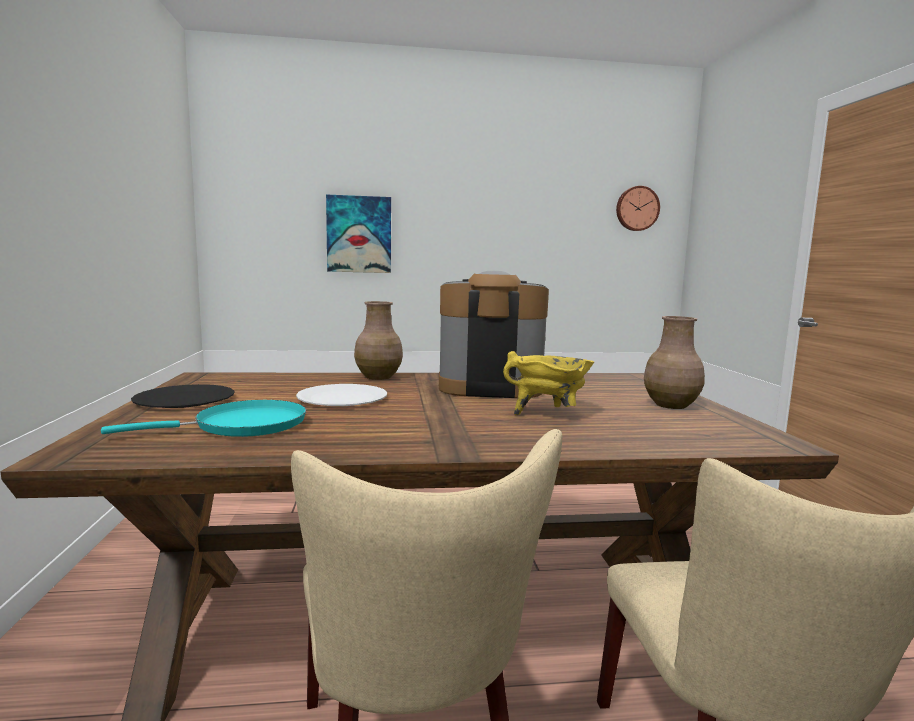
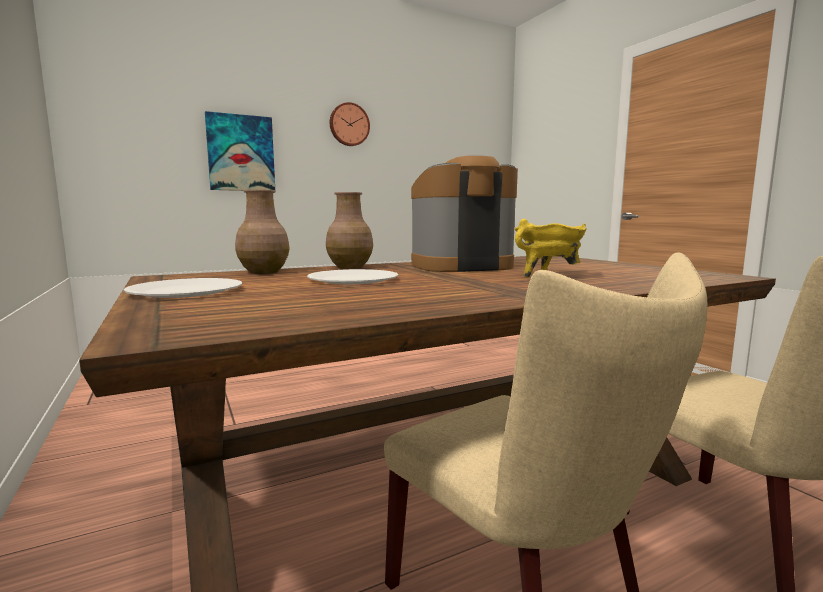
camera: 20 degrees left, 0 degrees up
turquoise frying pan [101,400,306,437] -> none
black plate [131,384,234,408] -> white plate [124,278,242,298]
wall clock [616,186,660,231] -> wall clock moved to [330,102,370,146]
brown vase [644,316,705,409] -> brown vase moved to [235,190,290,274]

